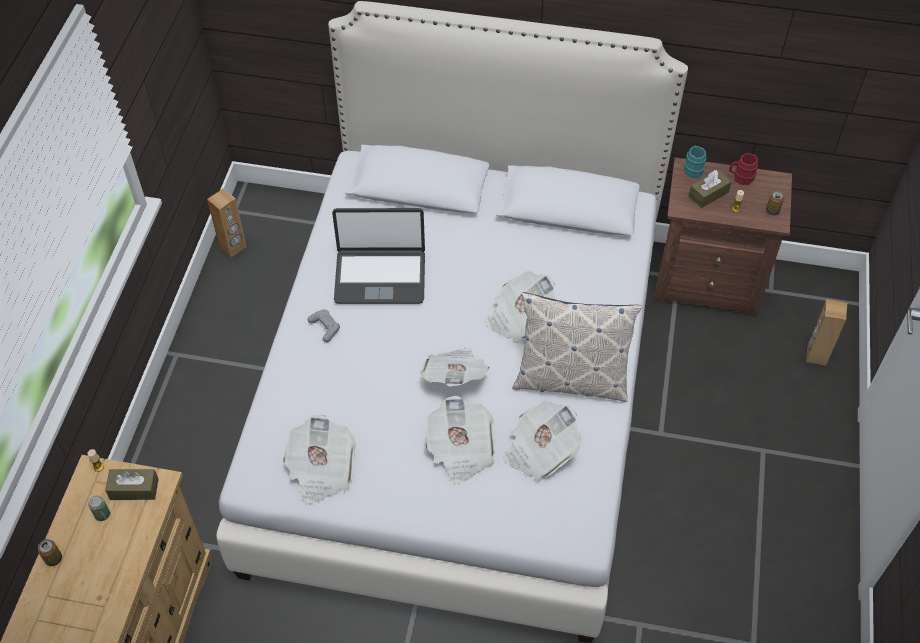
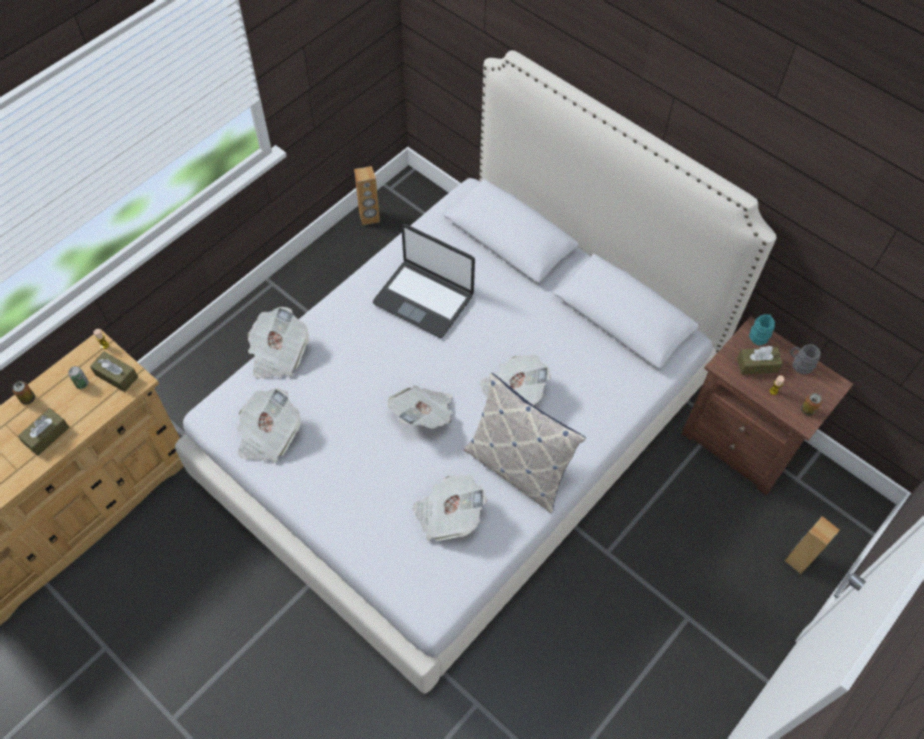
camera: 30 degrees right, 5 degrees up
grey game controller [308,309,340,342] -> none
newspaper [425,396,495,485] -> newspaper moved to [247,307,309,379]
red mug [729,153,758,185] -> grey mug [790,344,821,374]
none -> brown tissue box [18,408,69,456]

